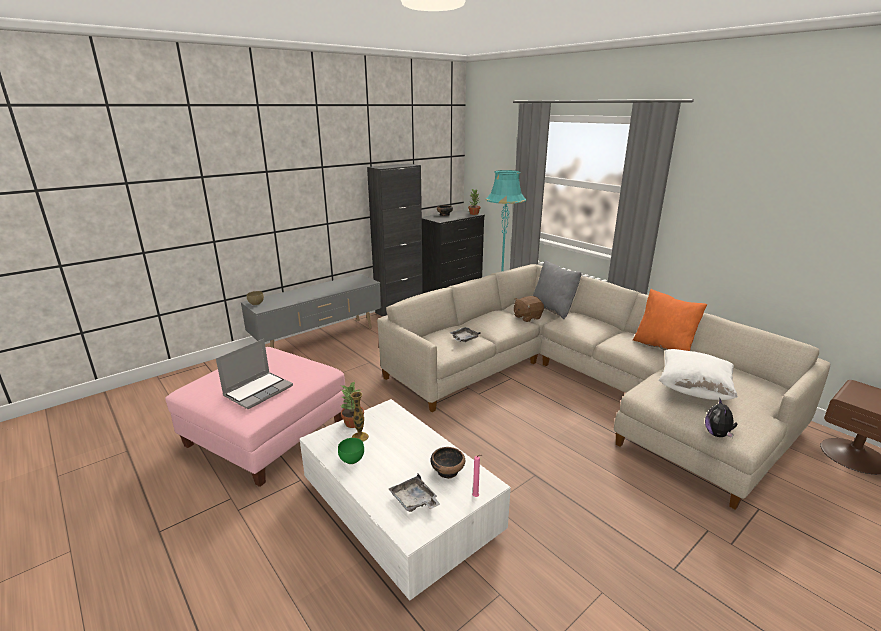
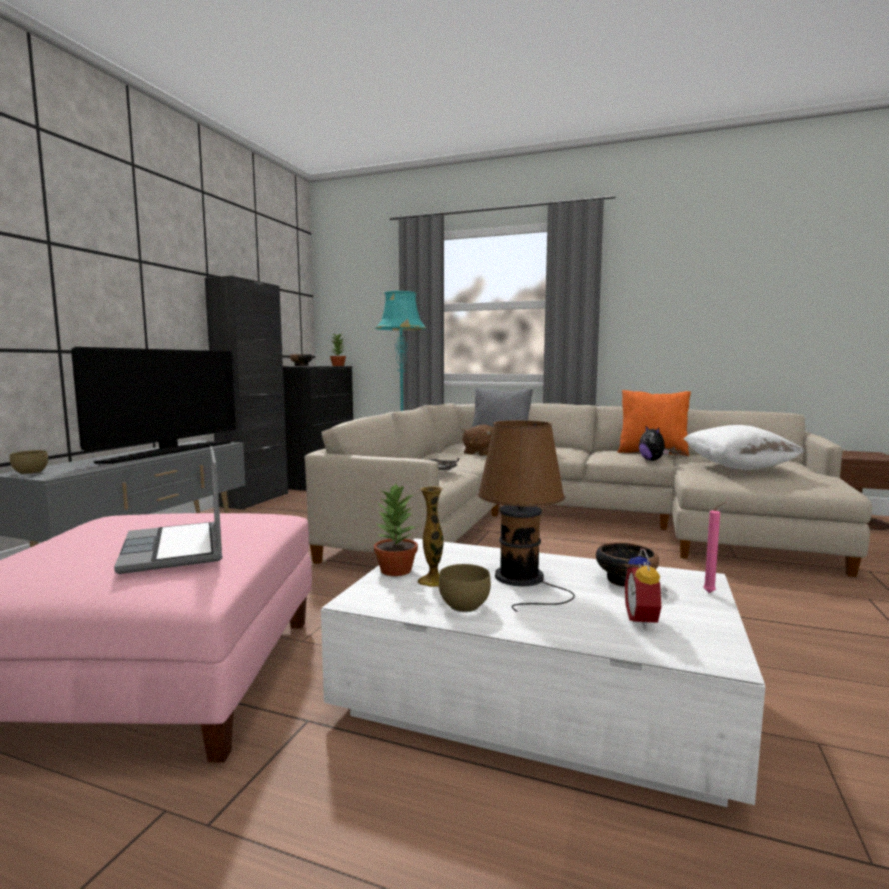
camera: 30 degrees left, 15 degrees down
laptop [216,339,293,409] -> laptop turned 150 degrees clockwise [114,446,222,574]
green bowl [338,438,364,464] -> brown bowl [439,564,491,612]
grey tray [389,474,440,512] -> alarm clock [625,548,668,630]
plush toy [705,399,737,438] -> plush toy moved to [639,425,669,461]
none -> television [71,347,236,464]
none -> brown table lamp [478,420,575,612]

